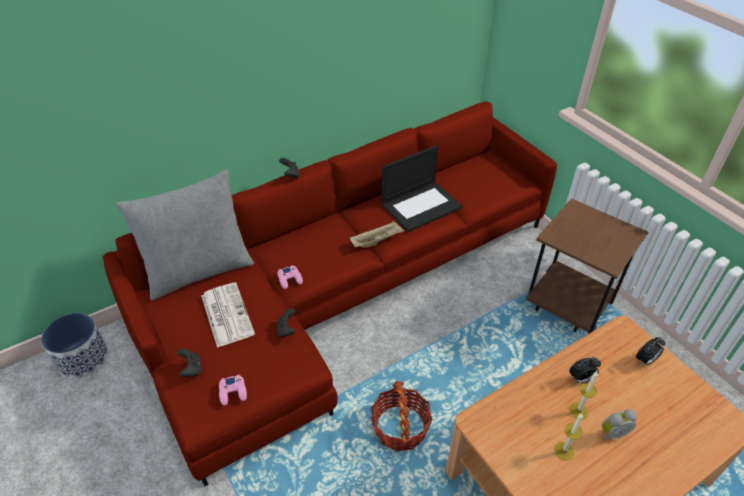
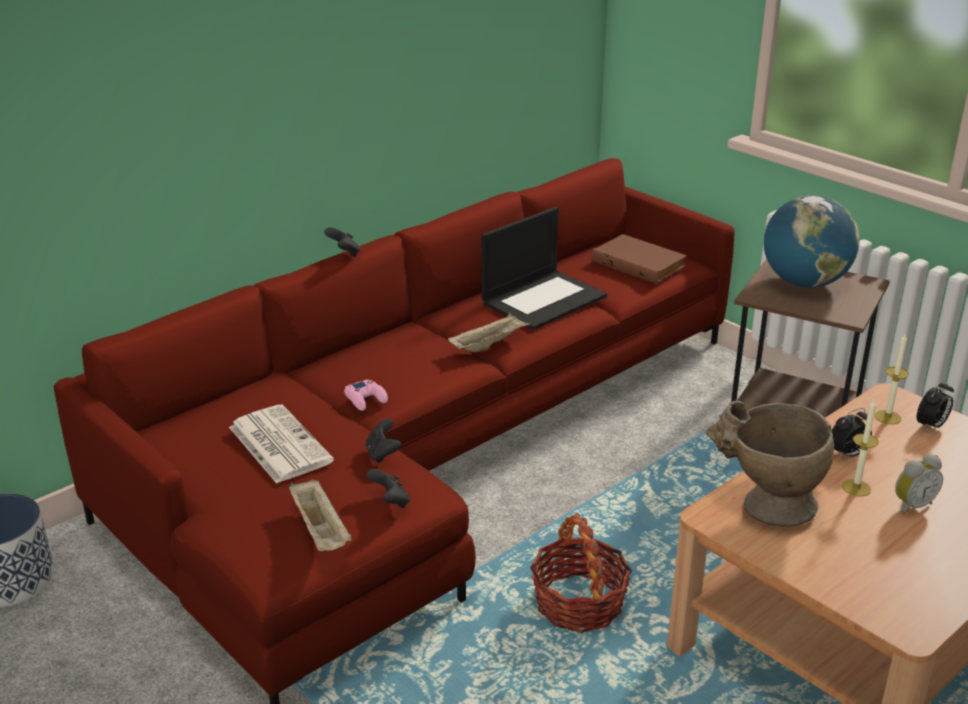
camera: 10 degrees left, 15 degrees down
grey pillow [116,169,255,300] -> none
black game controller [177,349,202,377] -> black game controller moved to [366,469,410,508]
pink game controller [219,375,247,406] -> beige tray [289,479,352,551]
candle [554,413,583,461] -> candle moved to [875,334,909,425]
none -> brown book [592,234,687,284]
none -> beige vase [706,401,834,526]
none -> globe [764,195,859,288]

